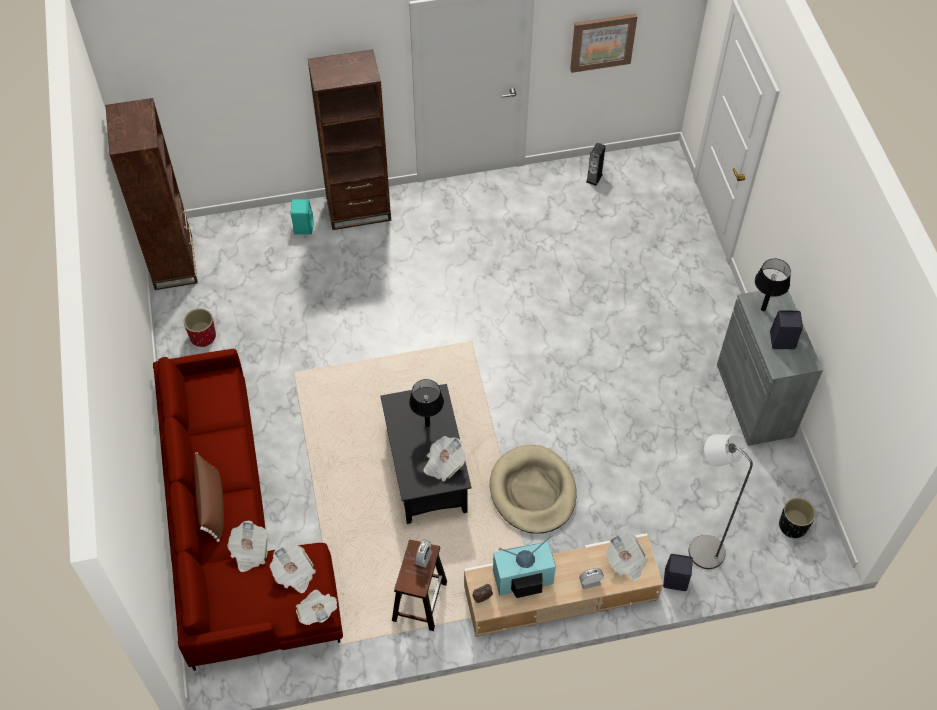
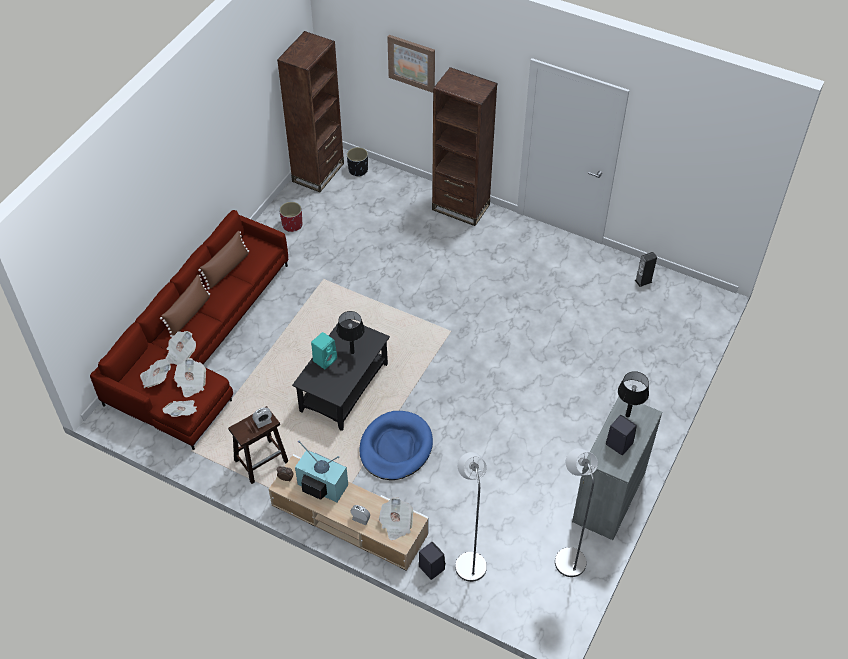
camera: 40 degrees right, 5 degrees down
turquoise speaker [291,199,313,235] -> turquoise speaker moved to [311,332,337,369]
newspaper [423,436,466,482] -> newspaper moved to [140,359,171,388]
beige dog bed [490,445,577,534] -> blue dog bed [359,411,433,480]
picture [570,14,637,73] -> picture moved to [387,35,435,93]
black planter [779,497,816,538] -> black planter moved to [347,147,368,177]
none -> brown pillow [198,231,249,290]
none -> grey floor lamp [555,448,598,577]

